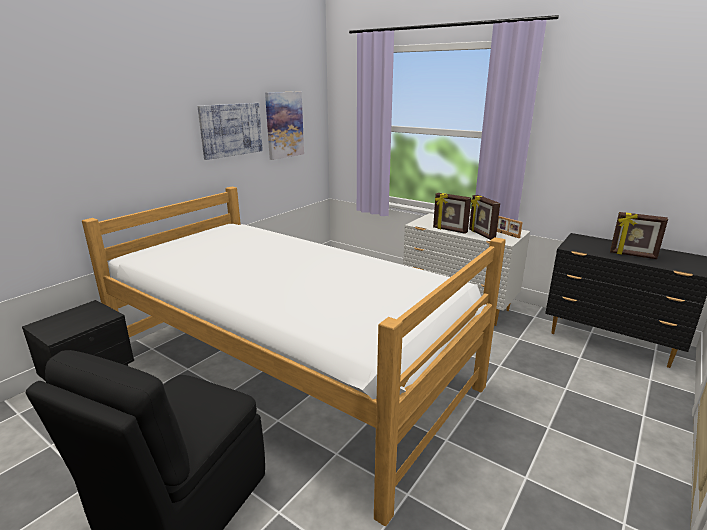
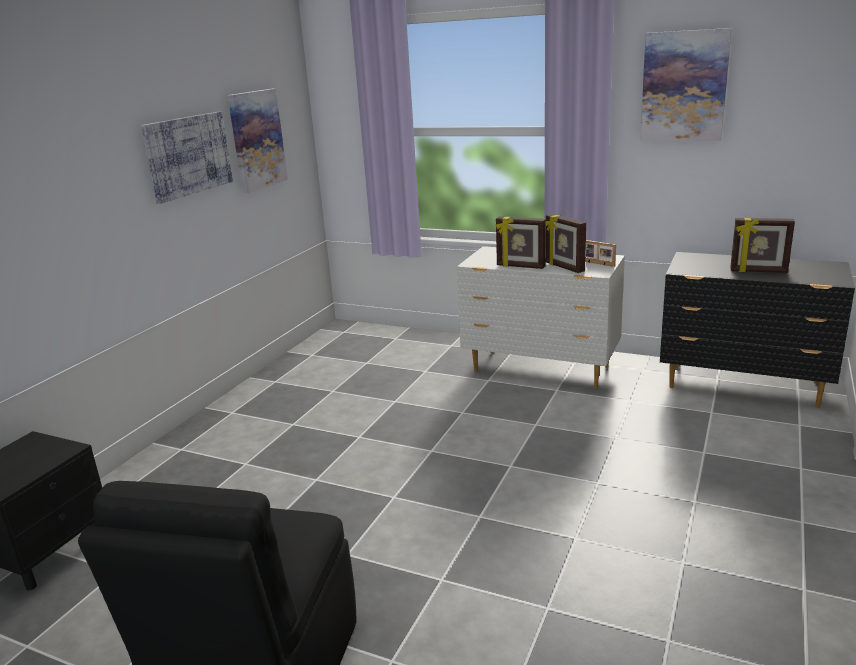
camera: 10 degrees left, 0 degrees up
bed [82,187,506,527] -> none
none -> picture [640,28,732,141]

